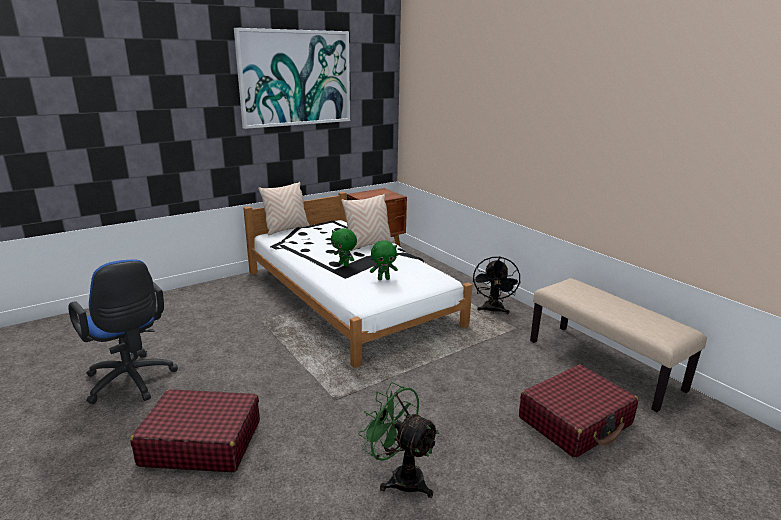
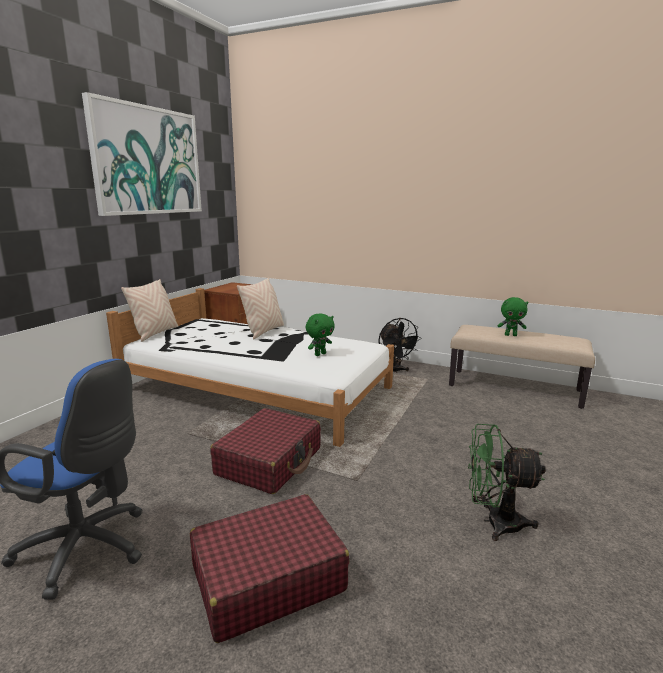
camera: 30 degrees left, 5 degrees down
green plush toy [331,228,357,267] -> green plush toy moved to [498,297,528,336]
red suitcase [519,365,638,458] -> red suitcase moved to [210,408,321,494]

